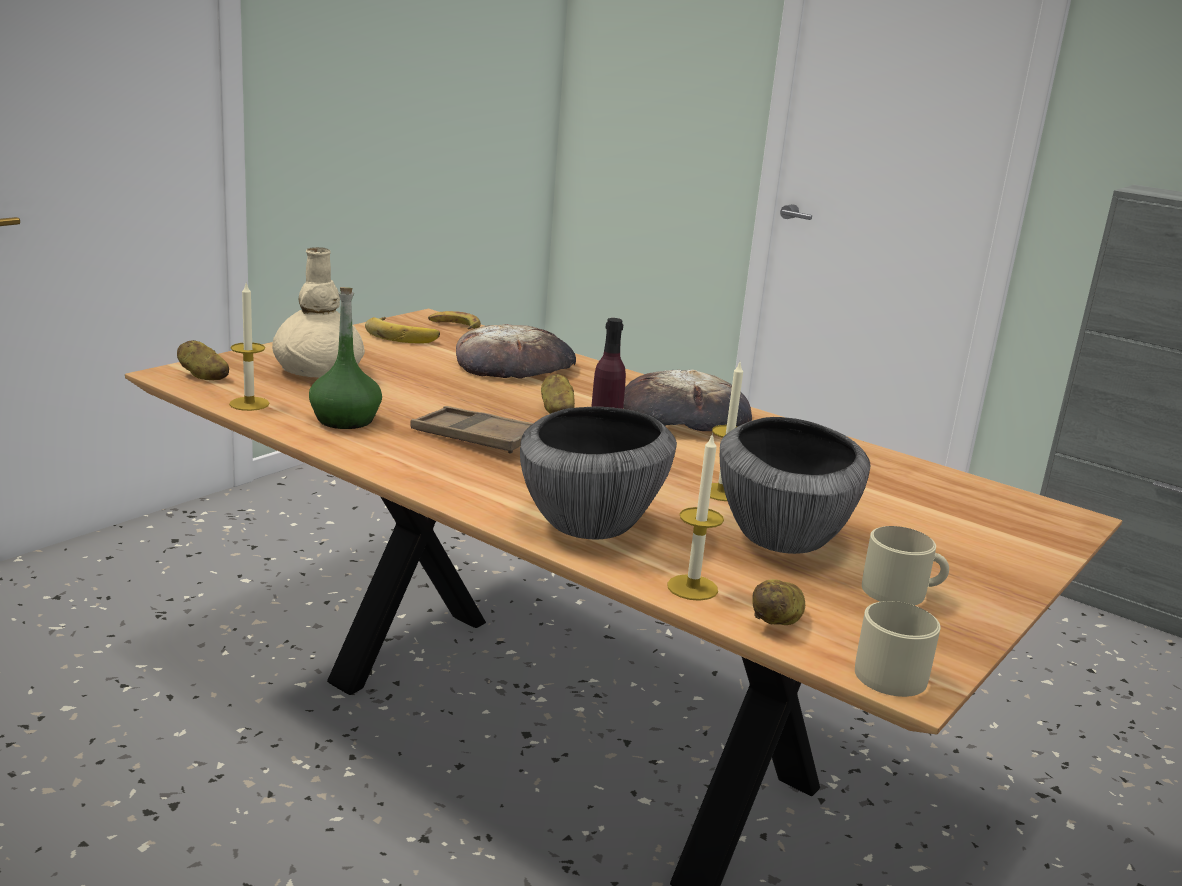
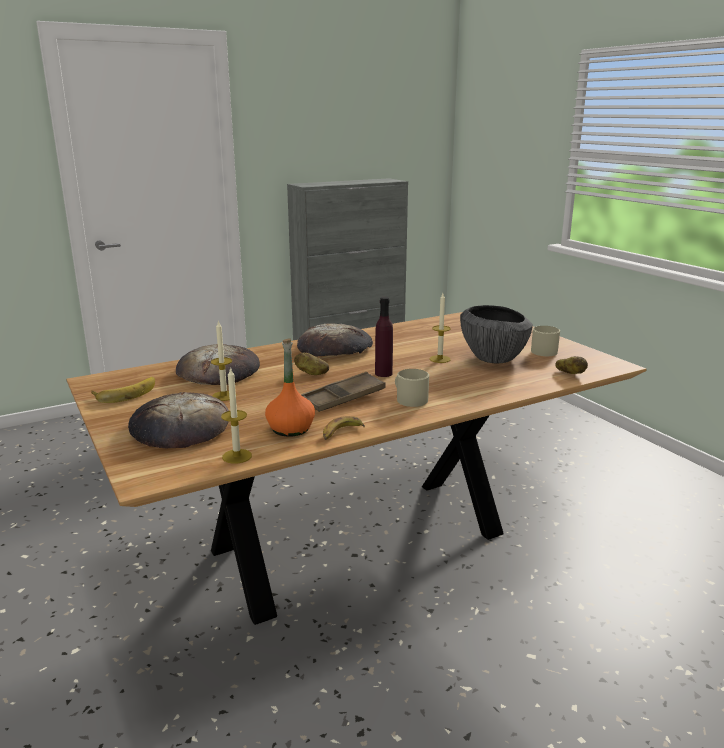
camera: 65 degrees left, 0 degrees up
potato [177,340,229,380] -> none
beige vase [272,247,365,378] -> bread [128,392,229,448]
green bottle [309,287,382,429] -> orange bottle [265,339,315,437]
banana [428,311,481,330] -> banana moved to [323,416,365,440]
bowl [520,407,677,539] -> none
candle [667,433,724,601] -> candle moved to [211,321,237,401]
beige mug [855,601,941,697] -> beige mug moved to [395,369,429,407]

